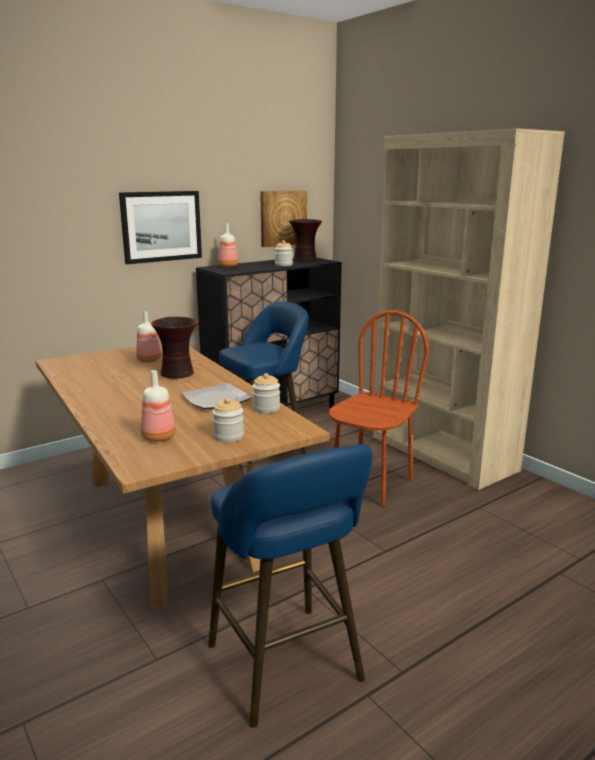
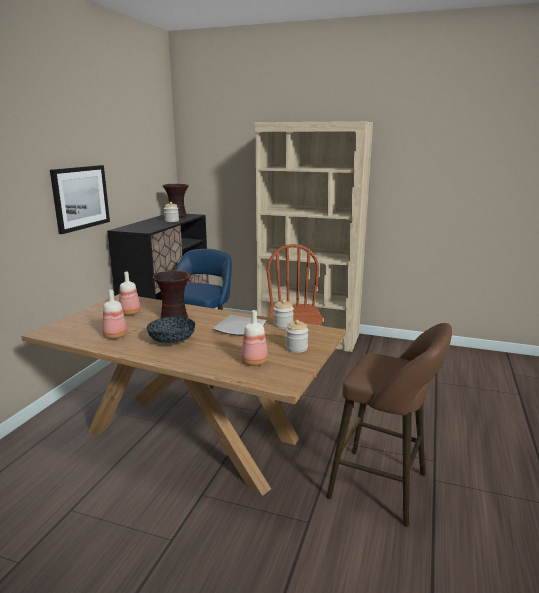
camera: 35 degrees left, 0 degrees up
blue stool [208,444,372,728] -> brown stool [326,323,452,527]
bottle [218,224,238,267] -> bottle moved to [102,290,127,339]
picture [260,190,307,247] -> none
none -> bowl [147,317,195,343]

